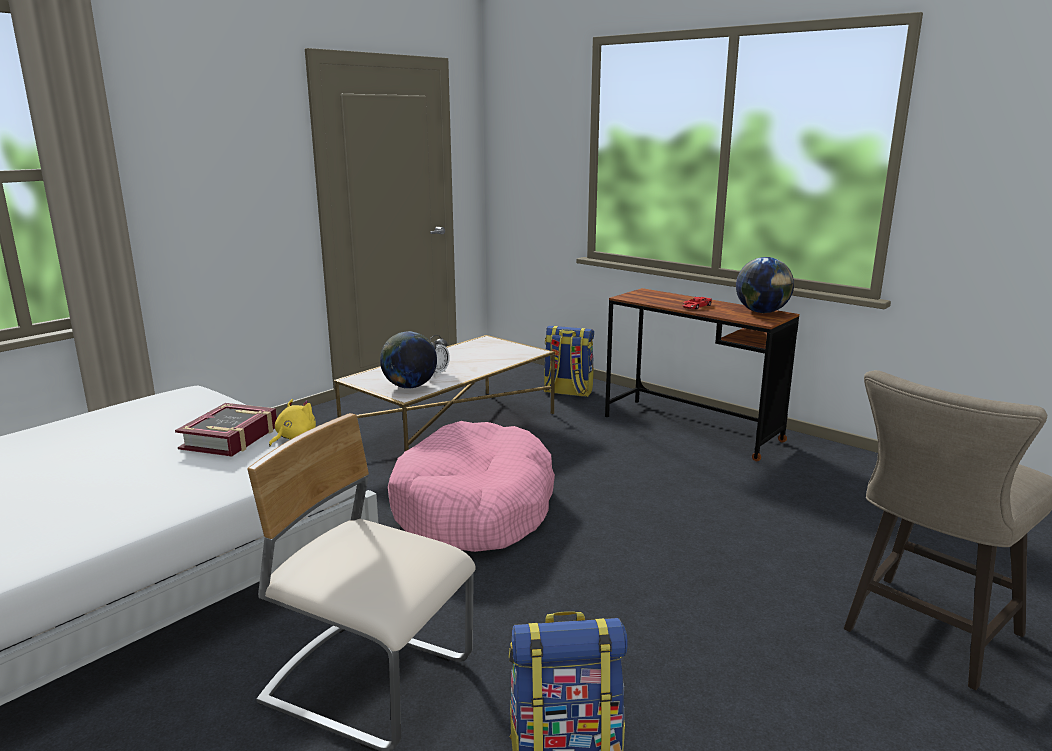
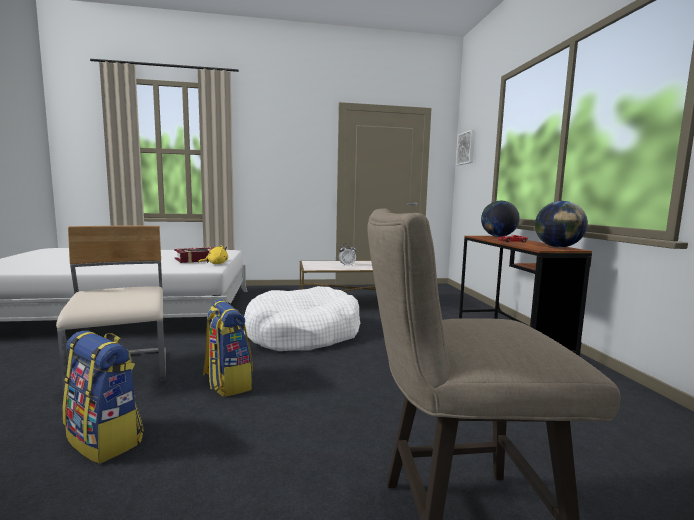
camera: 40 degrees right, 10 degrees down
globe [380,331,437,389] -> globe moved to [481,200,520,237]
pink dog bed [388,421,555,552] -> white dog bed [244,286,360,351]
backpack [544,326,594,397] -> backpack moved to [203,299,253,397]
none -> picture [456,130,475,165]

